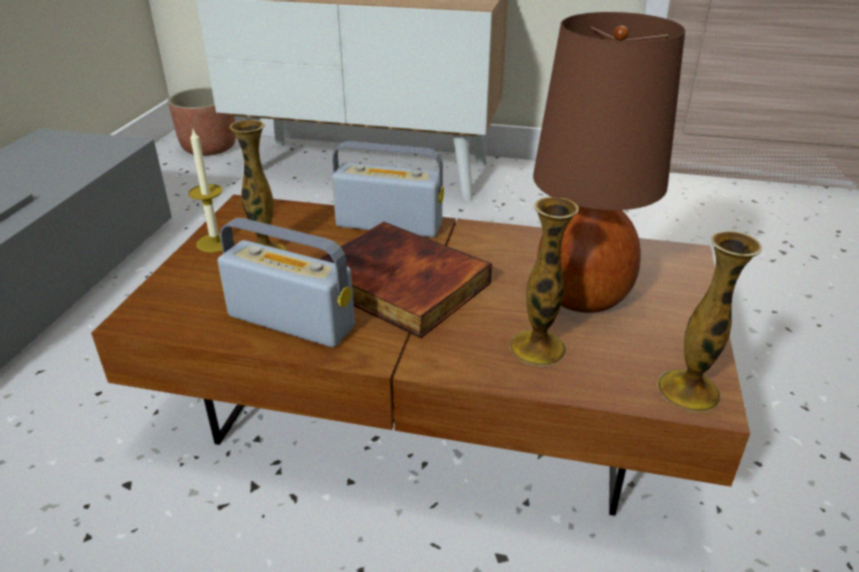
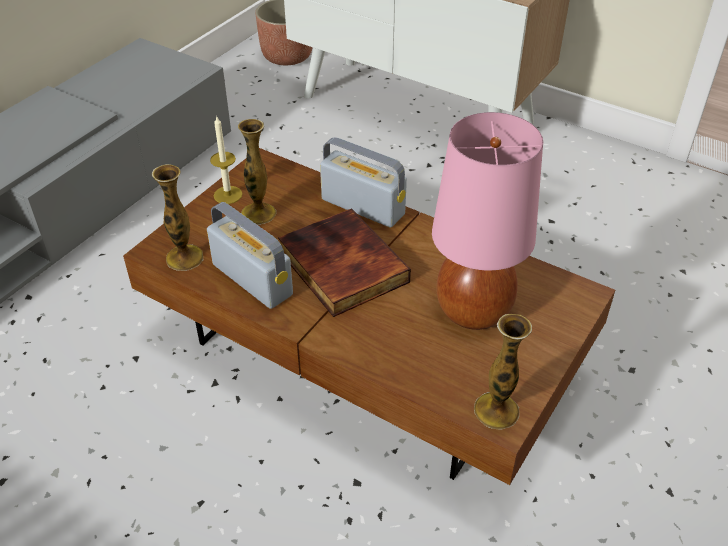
camera: 20 degrees right, 10 degrees up
vase [510,197,579,366] -> vase moved to [152,164,203,271]
brown table lamp [533,12,685,313] -> pink table lamp [432,112,543,330]

